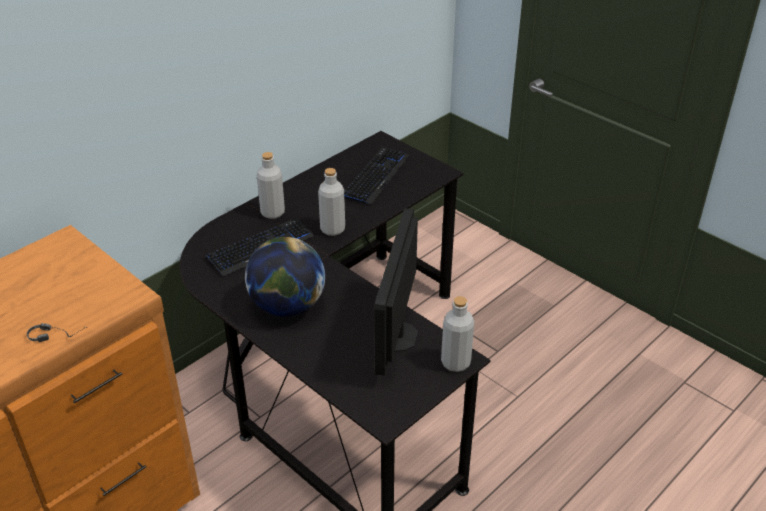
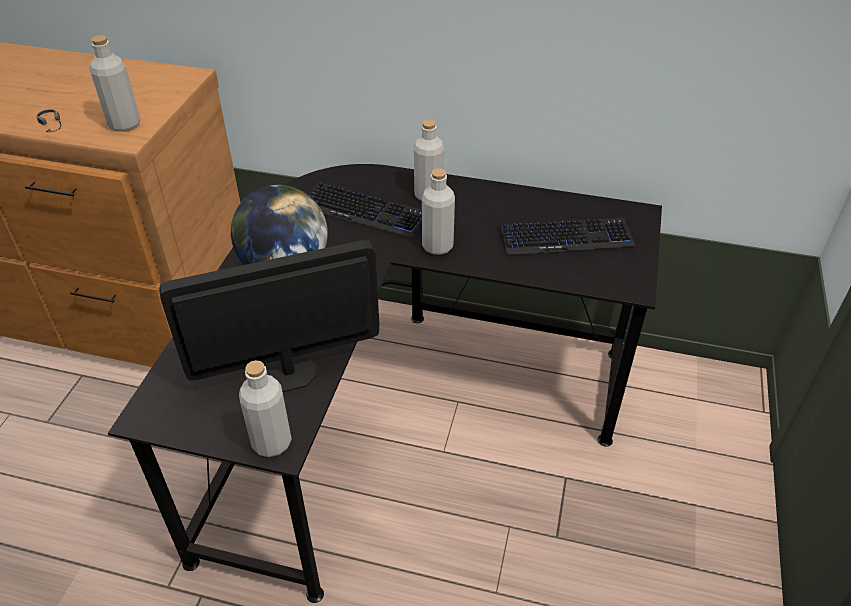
camera: 60 degrees right, 5 degrees up
none -> grey bottle [90,35,140,132]

